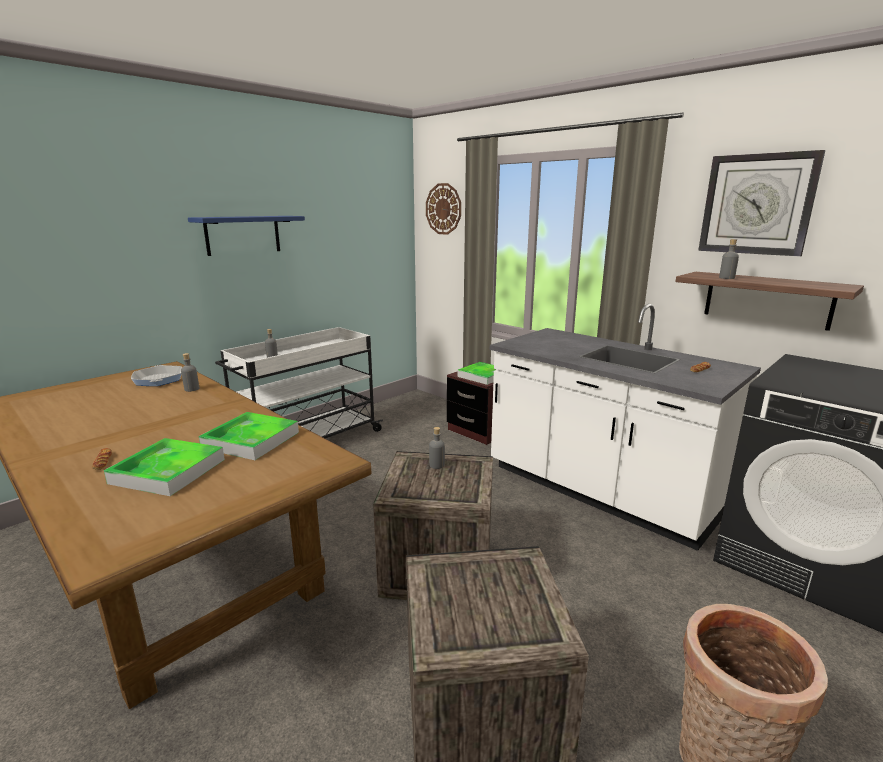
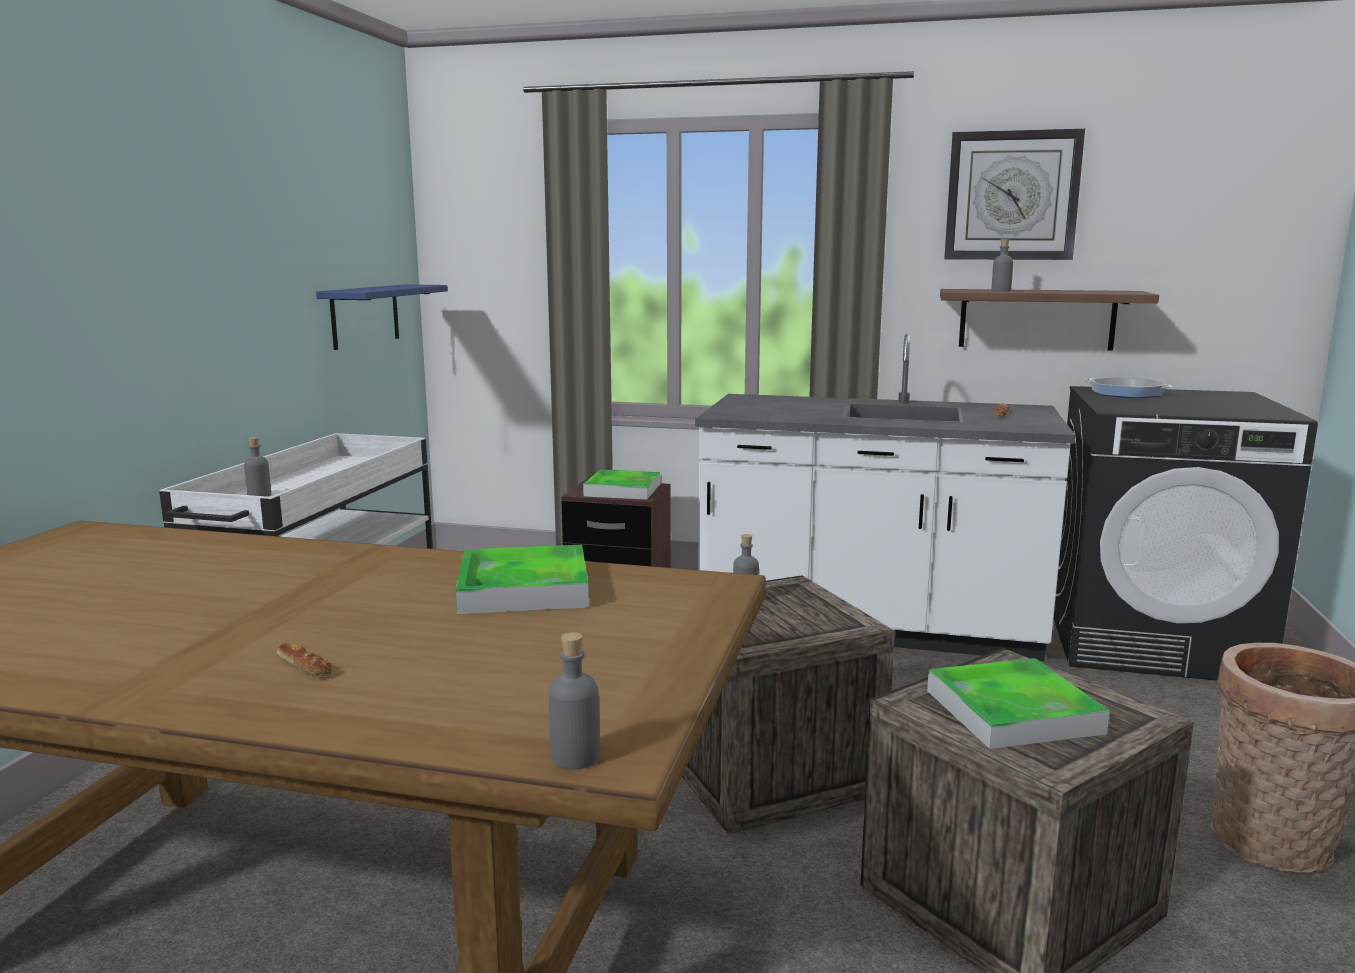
camera: 30 degrees left, 5 degrees down
tray [104,438,225,496] -> tray moved to [927,658,1110,749]
frying pan [131,365,182,386] -> frying pan moved to [1084,377,1172,398]
grey bottle [181,353,199,392] -> grey bottle moved to [549,632,600,770]
blue shelf [188,216,305,256] -> blue shelf moved to [316,284,448,350]
wall clock [426,183,461,235] -> none

